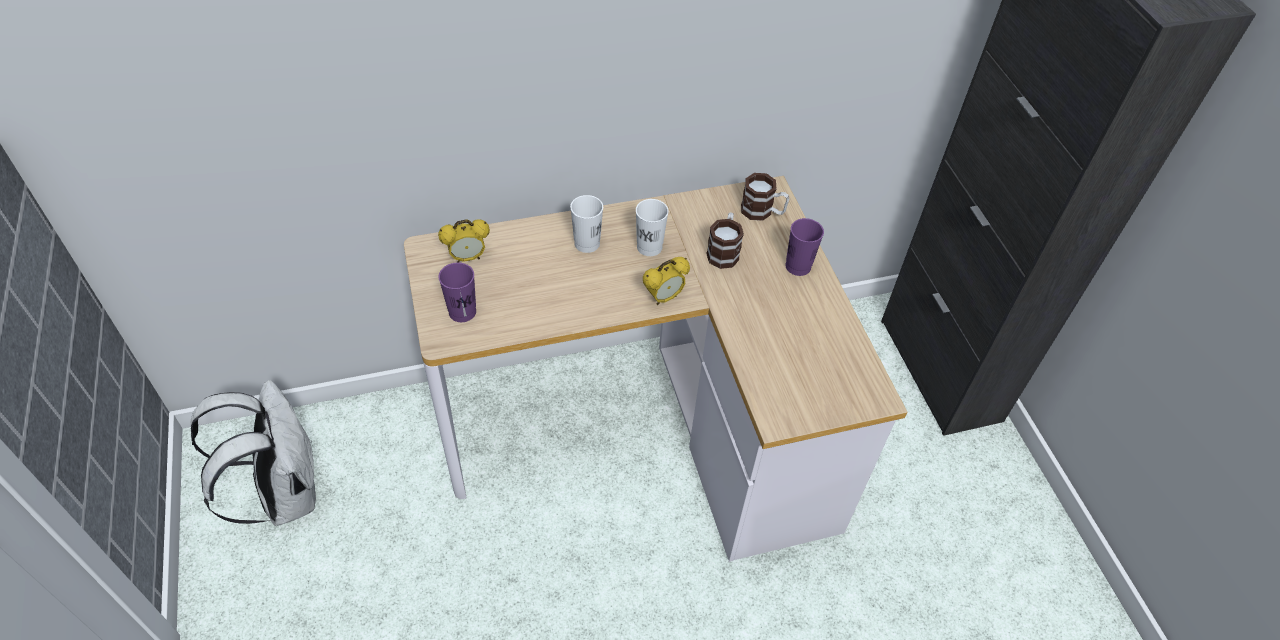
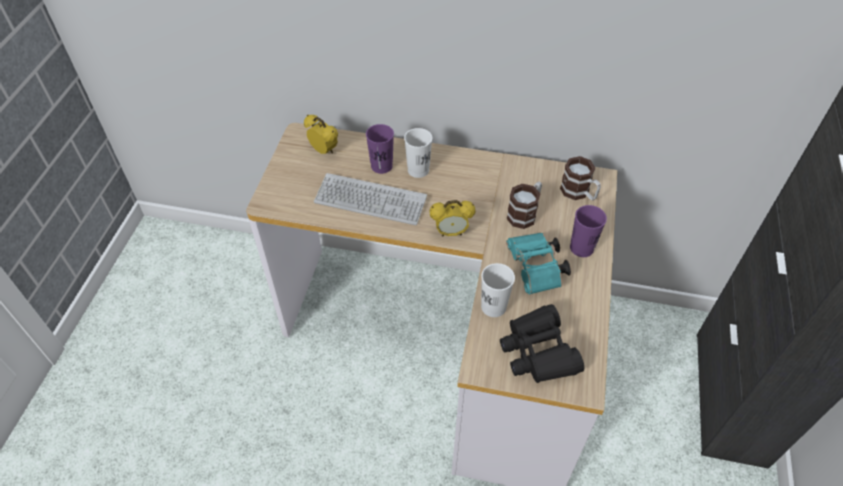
camera: 30 degrees right, 0 degrees up
white backpack [191,380,316,526] -> none
alarm clock [438,219,490,263] -> alarm clock turned 150 degrees counterclockwise [304,115,338,154]
purple cup [439,263,476,322] -> purple cup moved to [366,124,394,174]
white cup [636,199,669,256] -> white cup moved to [481,263,515,317]
none -> keyboard [314,173,427,225]
none -> black binoculars [500,304,584,383]
none -> turquoise binoculars [506,233,571,295]

